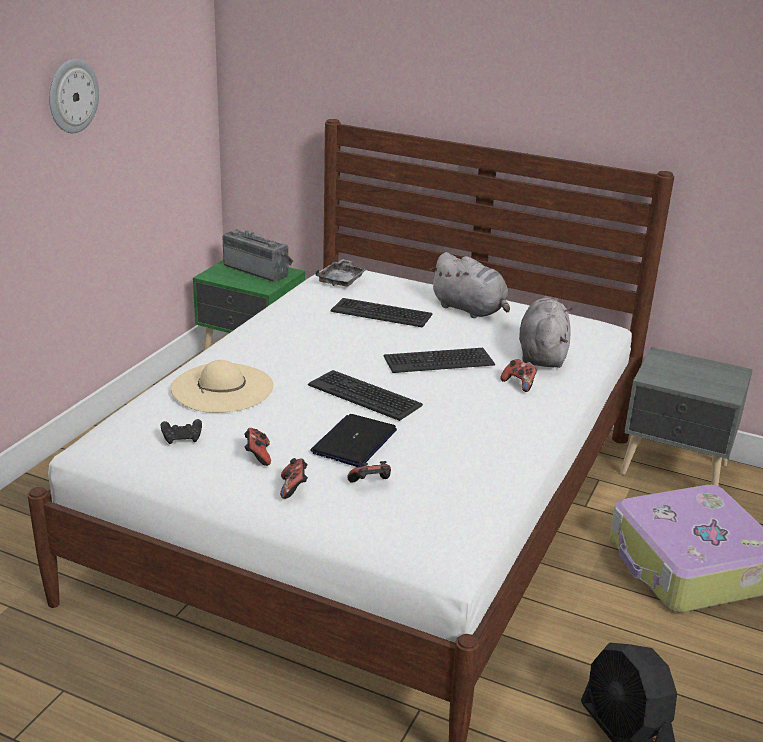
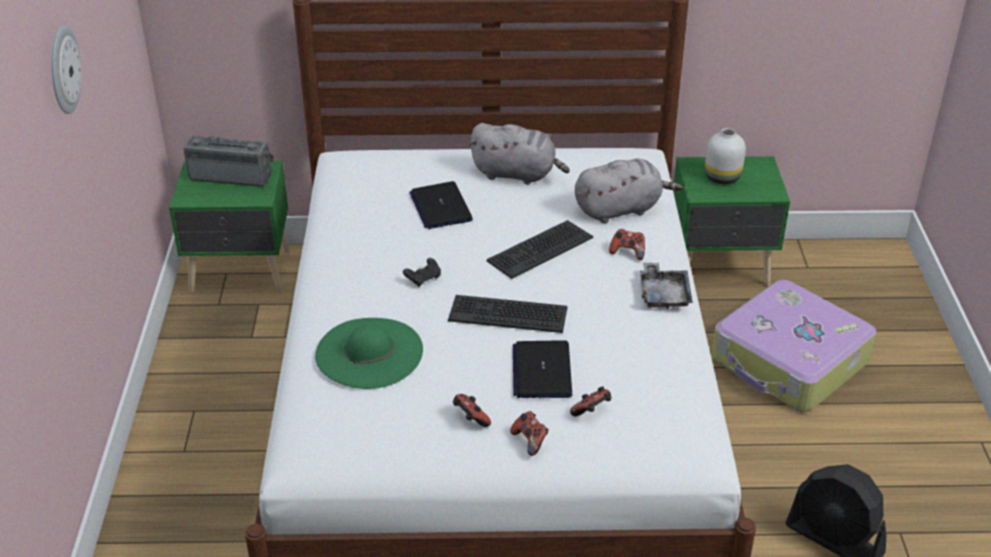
camera: 25 degrees left, 10 degrees up
black game controller [161,419,202,444] -> black game controller moved to [403,258,441,287]
beige hat [171,360,273,413] -> green hat [315,318,423,389]
grey tray [315,259,368,287] -> grey tray moved to [640,263,693,309]
keyboard [331,298,432,328] -> laptop [409,181,473,229]
grey plush toy [519,298,573,368] -> grey plush toy turned 90 degrees clockwise [575,159,683,223]
grey nightstand [620,347,753,486] -> green nightstand [673,156,790,286]
none -> white vase [705,128,746,184]

